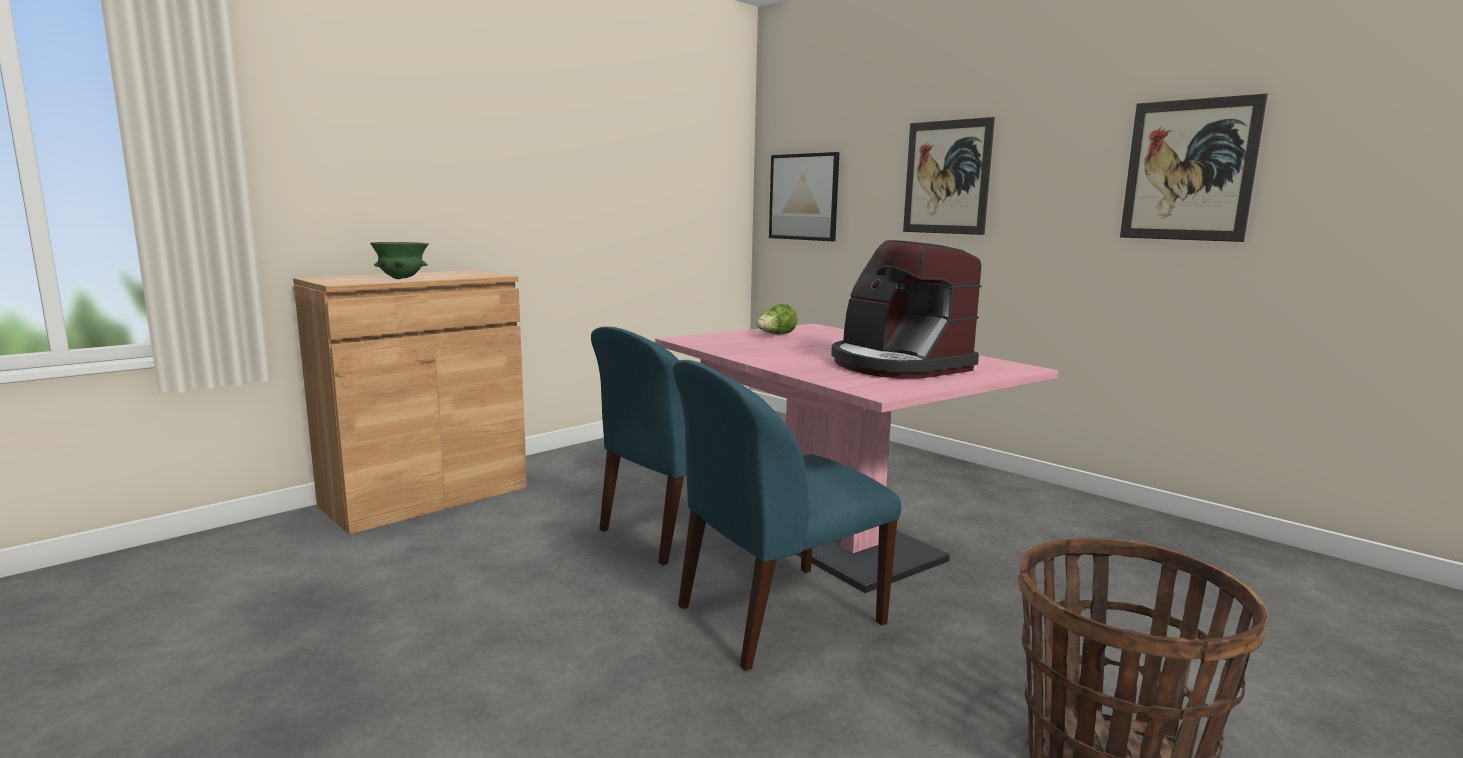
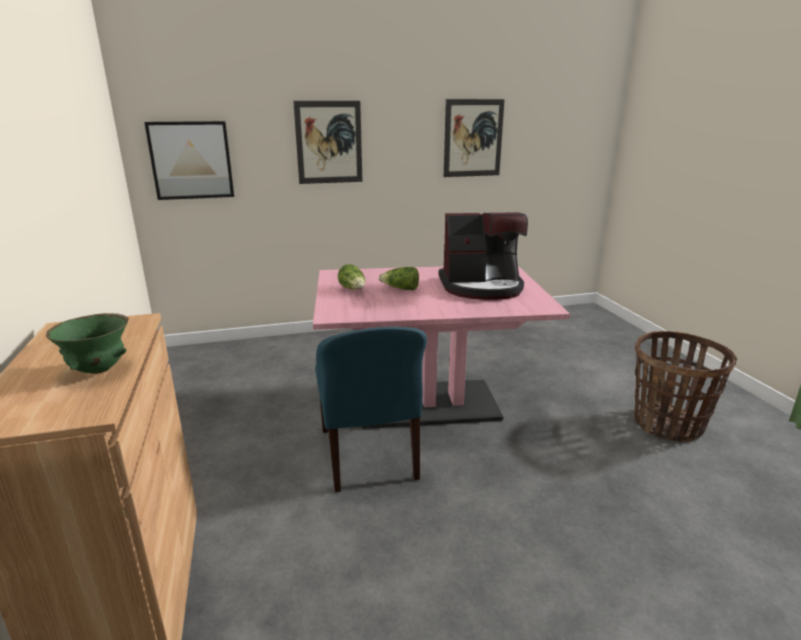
camera: 60 degrees left, 10 degrees up
blue chair [673,360,901,671] -> none
none -> lettuce [379,267,419,290]

